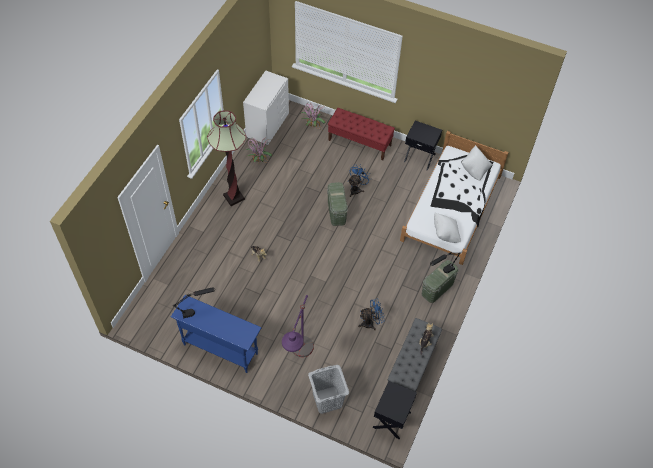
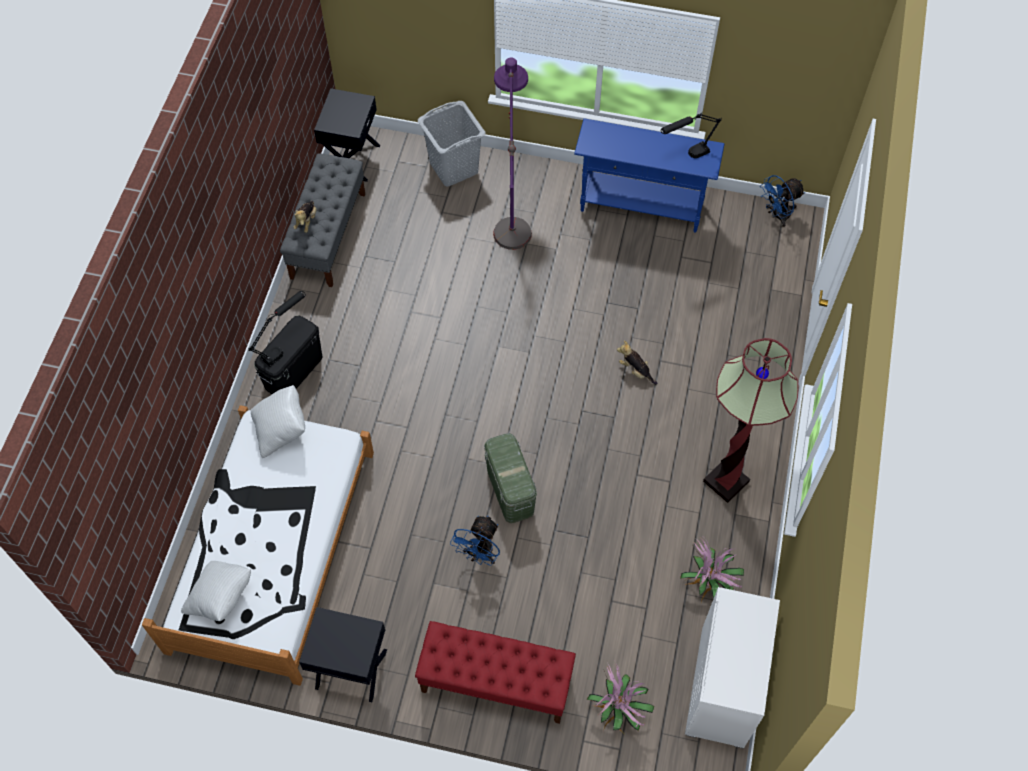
camera: 170 degrees right, 5 degrees up
blue fan [358,299,385,330] -> blue fan moved to [760,175,805,227]
green storage box [422,260,459,303] -> black storage box [254,316,323,394]

